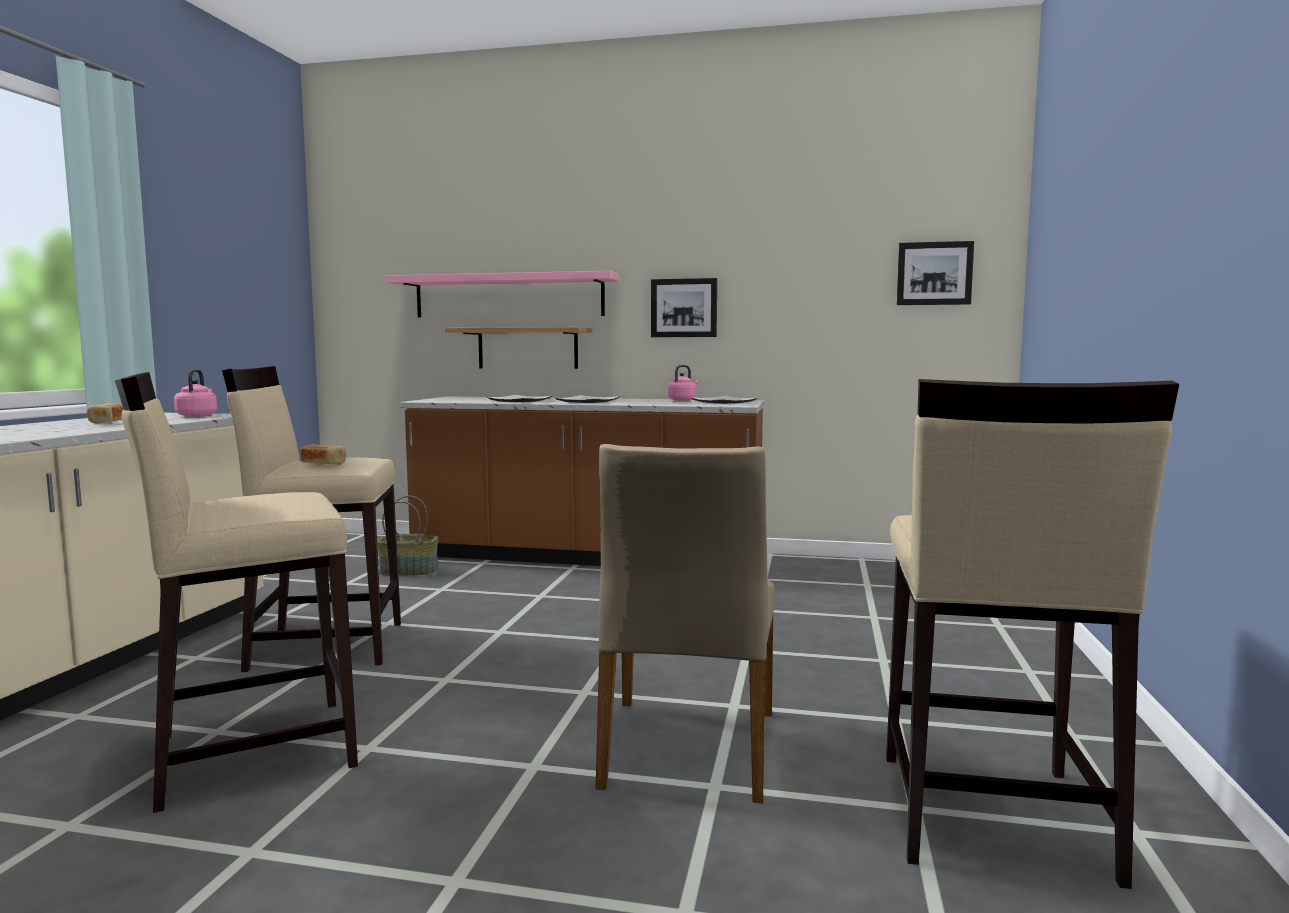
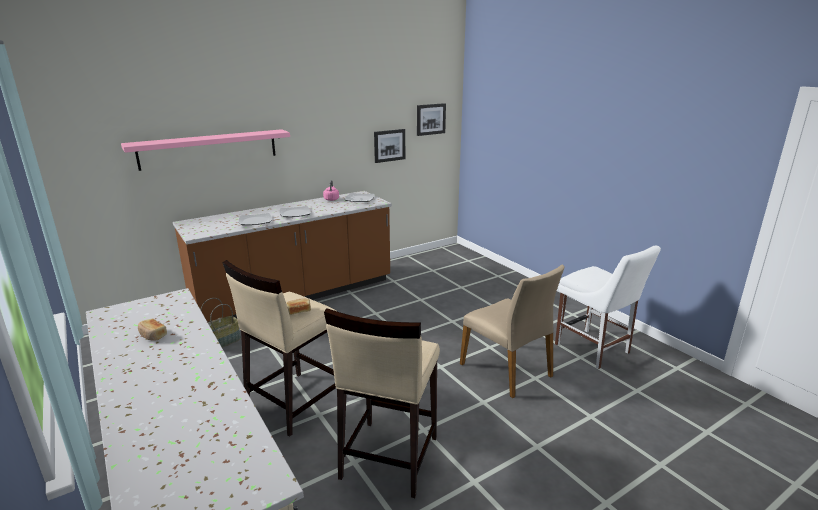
camera: 45 degrees left, 15 degrees up
pink kettle [174,369,217,417] -> none
shelf [445,327,592,369] -> none
picture [651,278,717,337] -> picture moved to [374,129,405,163]
beige stool [886,379,1179,889] -> white chair [555,245,661,369]

